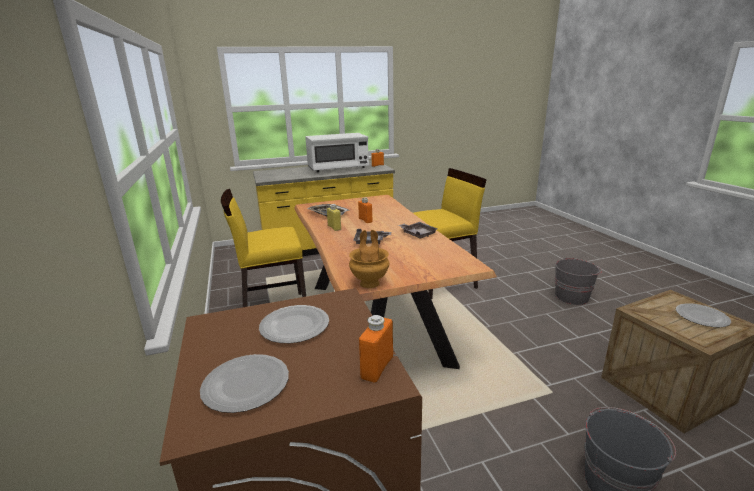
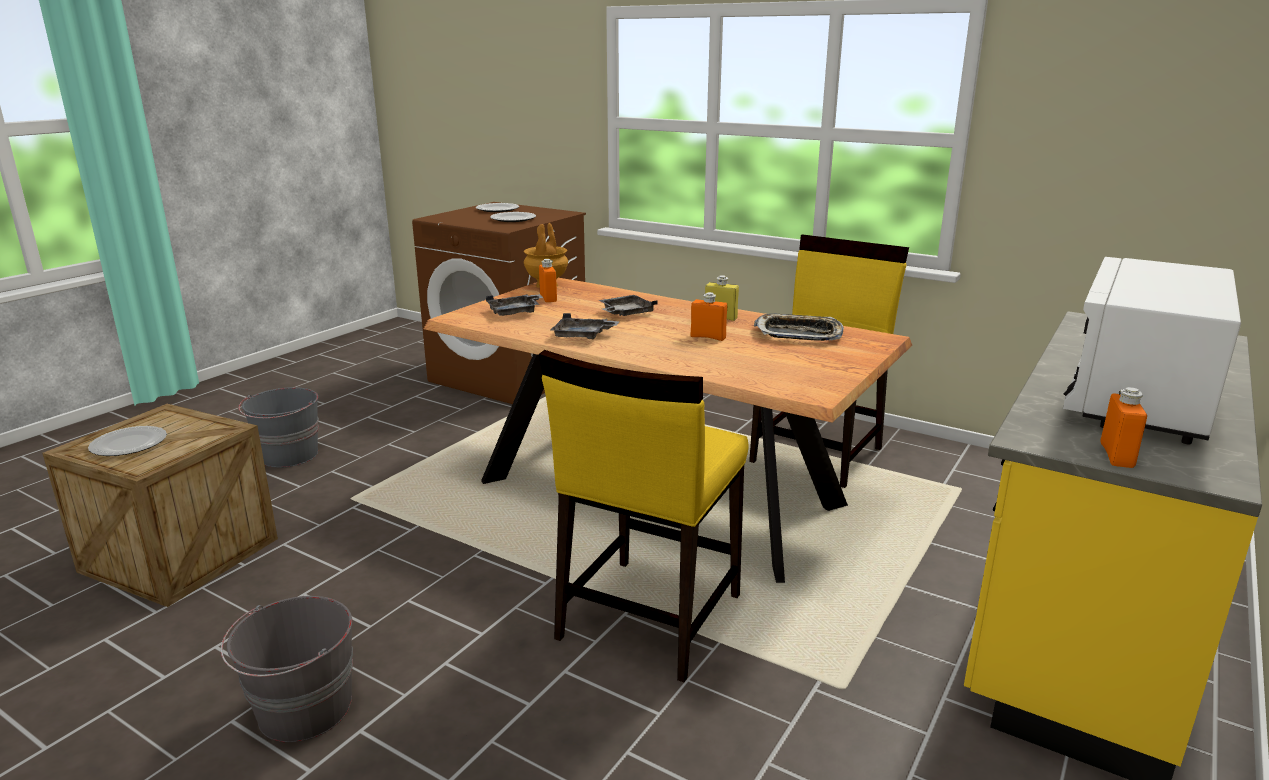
camera: 140 degrees right, 0 degrees up
orange bottle [359,315,393,383] -> orange bottle moved to [539,259,557,302]
none -> grey tray [486,294,543,316]

